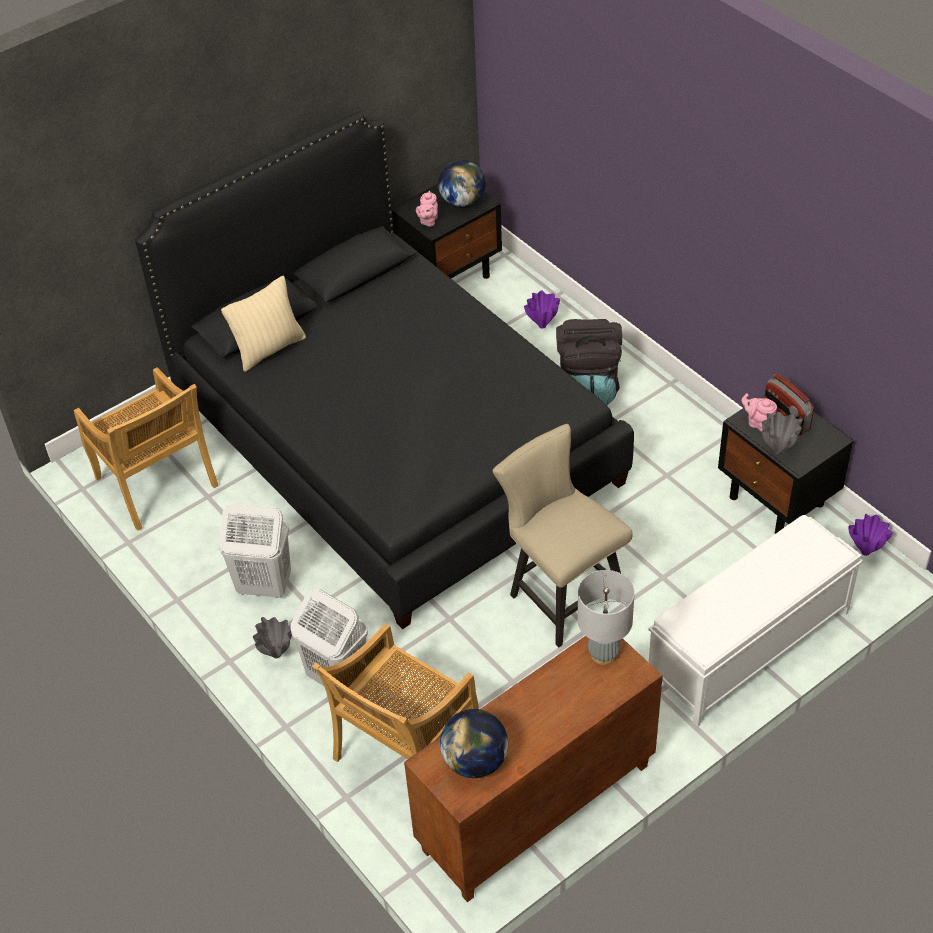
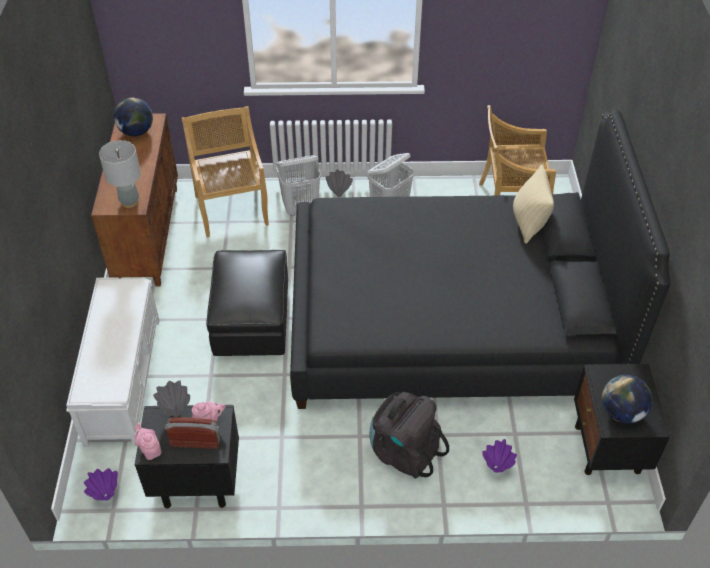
camera: 125 degrees right, 0 degrees up
pink teapot [416,191,438,227] -> pink teapot moved to [135,423,161,460]
beige chair [493,424,633,647] -> black ottoman [206,250,288,356]

